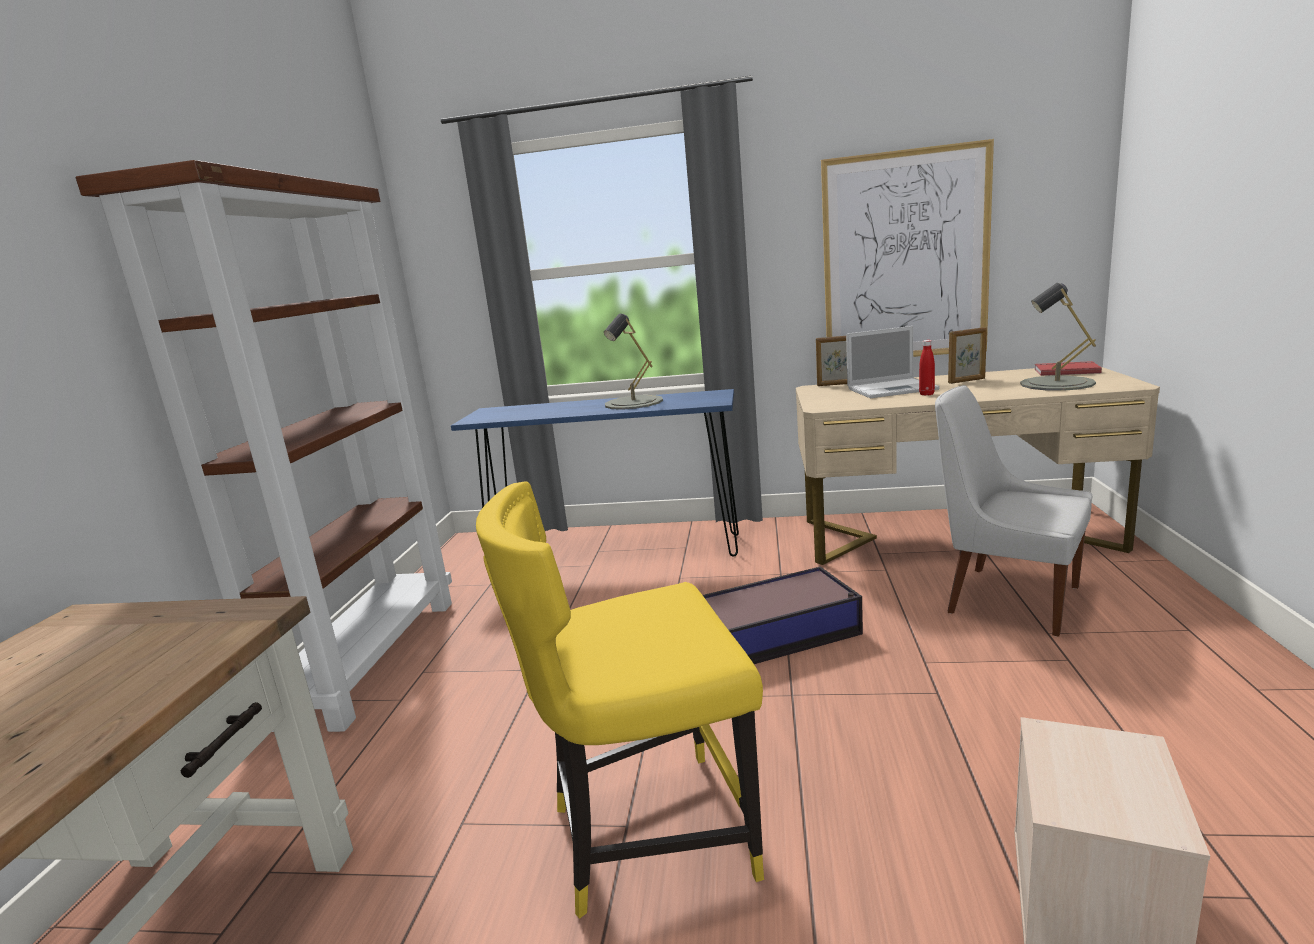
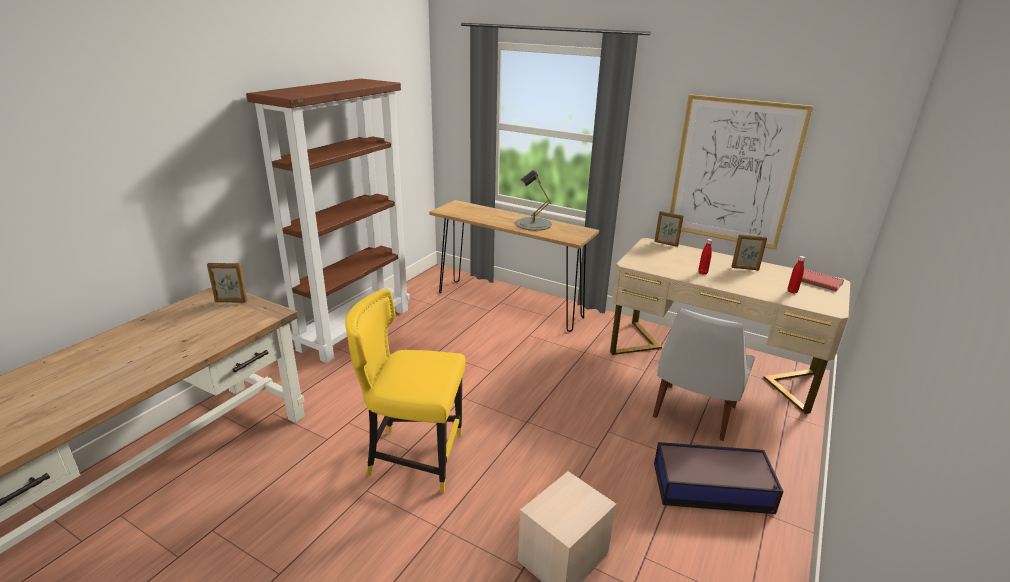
camera: 20 degrees right, 10 degrees up
blue console table [451,389,739,557] -> brown console table [429,200,599,332]
storage box [703,566,863,664] -> storage box moved to [654,442,784,514]
laptop [846,326,940,398] -> none
white chair [935,385,1092,637] -> white chair turned 120 degrees counterclockwise [653,309,755,441]
grey table lamp [1020,283,1096,391] -> red bottle [788,256,805,293]
none -> picture frame [207,263,247,303]

